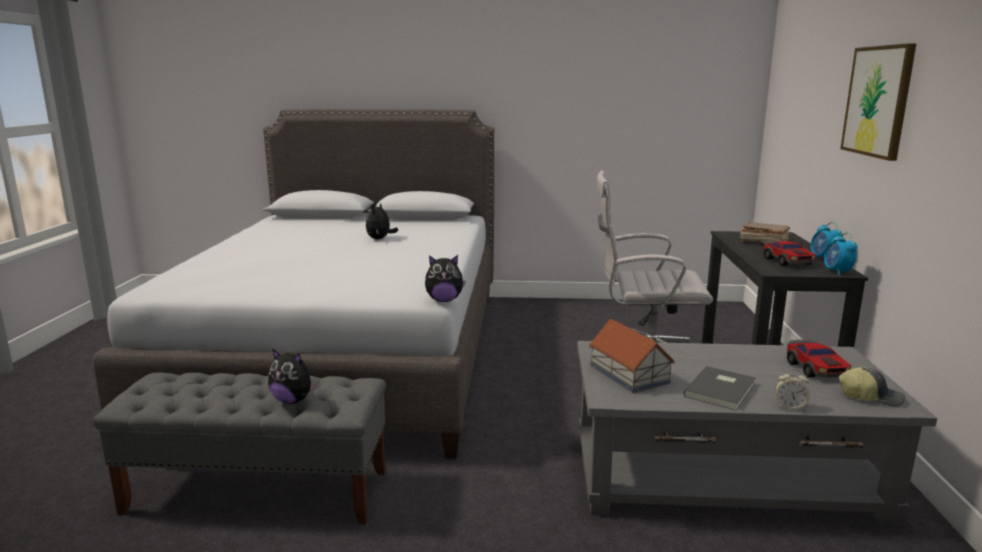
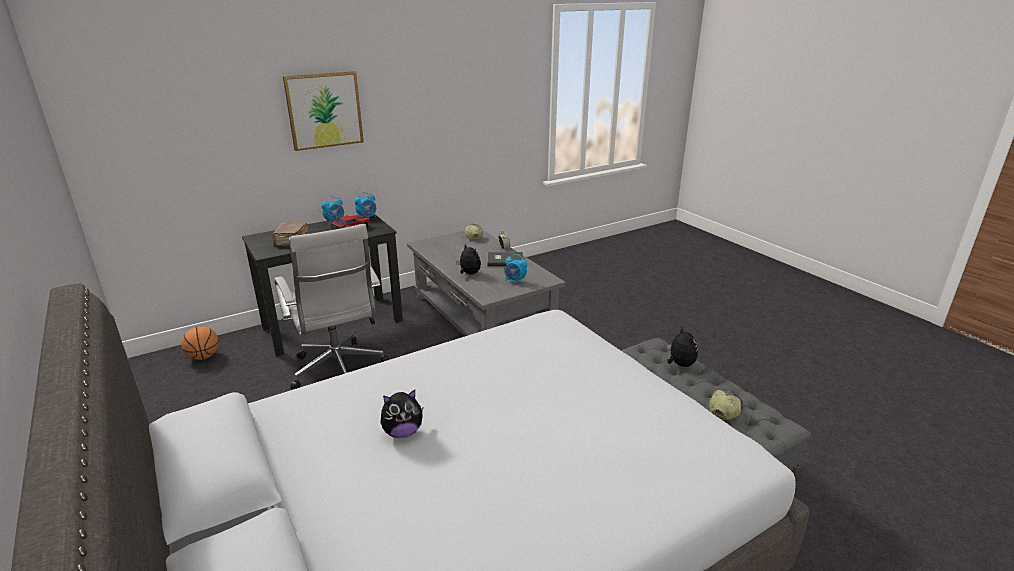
camera: 125 degrees left, 10 degrees up
plush toy [425,255,466,302] -> plush toy moved to [457,244,481,275]
toy house [589,319,675,393] -> alarm clock [504,254,527,284]
toy car [787,339,851,378] -> none
none -> basketball [181,326,219,360]
none -> cap [709,389,743,420]

